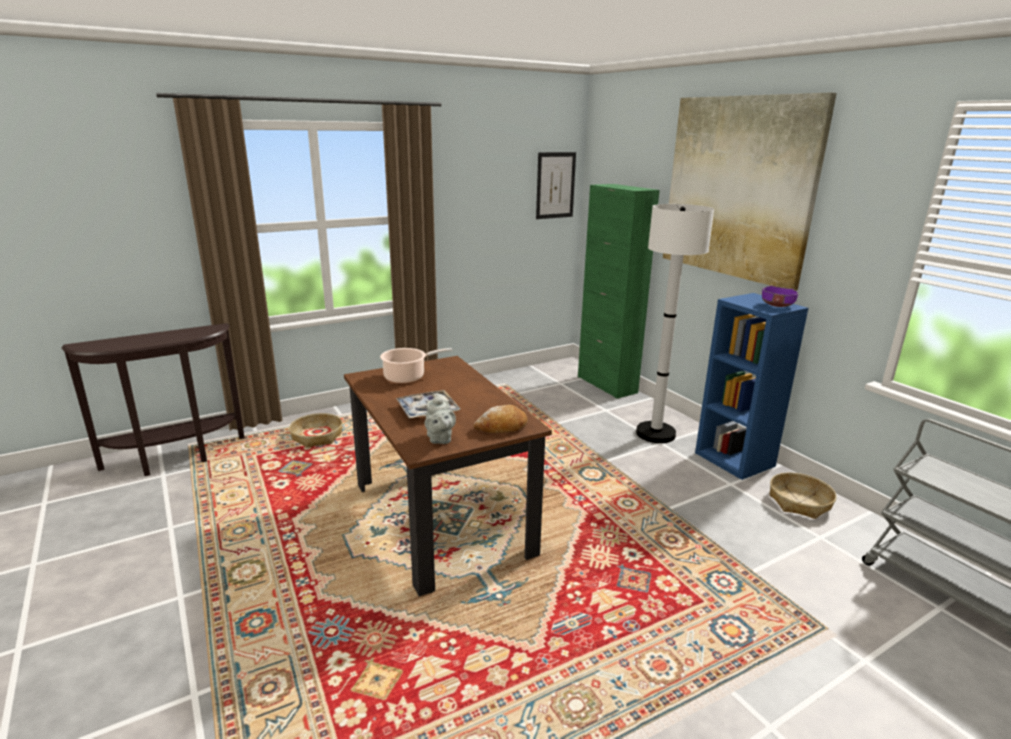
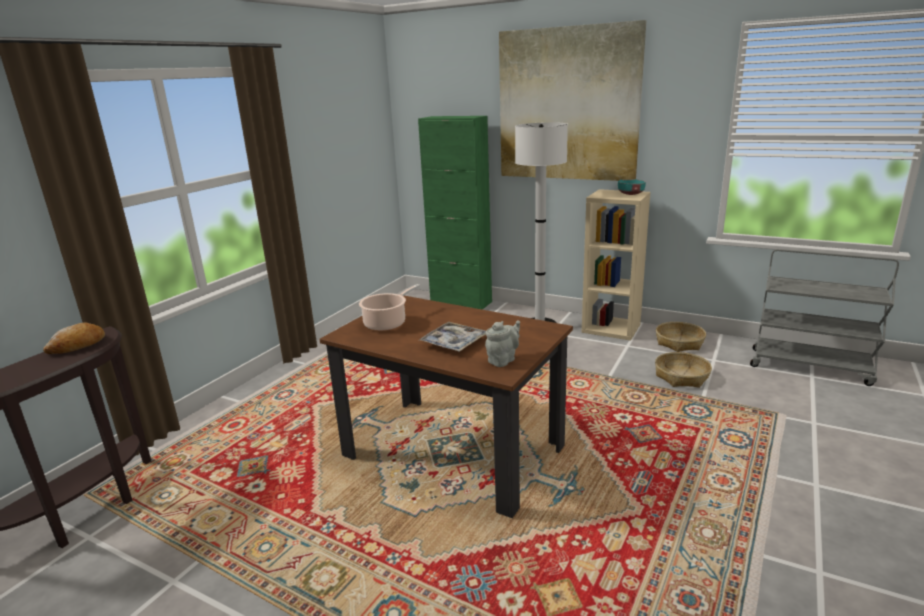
camera: 30 degrees left, 0 degrees up
basket [289,413,343,448] -> basket moved to [655,352,712,388]
grey teapot [425,394,456,444] -> grey teapot turned 90 degrees counterclockwise [485,321,520,367]
bread [474,405,528,433] -> bread moved to [43,322,105,354]
picture [536,152,576,219] -> none
blue bookcase [695,293,808,480] -> beige bookcase [582,189,650,341]
purple bowl [762,285,798,307] -> turquoise bowl [618,179,646,195]

